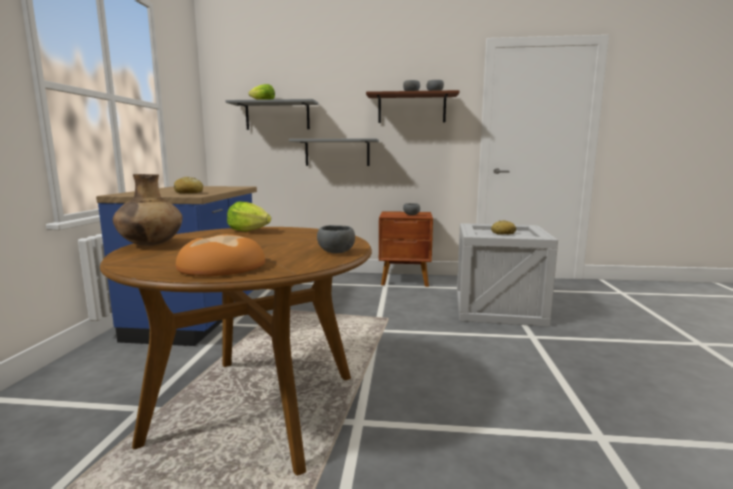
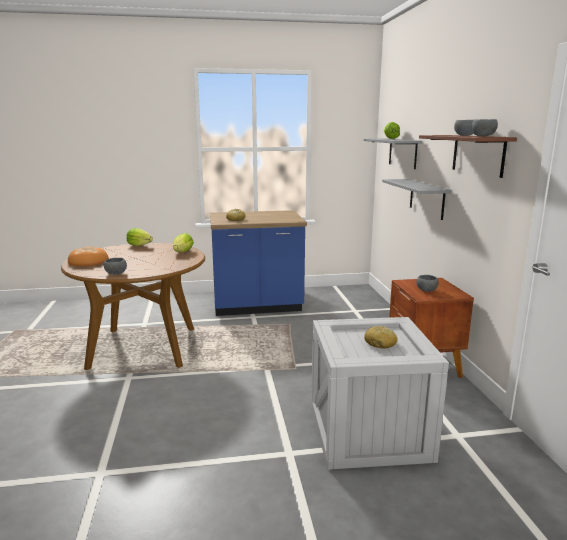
camera: 75 degrees right, 5 degrees up
brown vase [113,174,182,246] -> lettuce [127,228,153,246]

